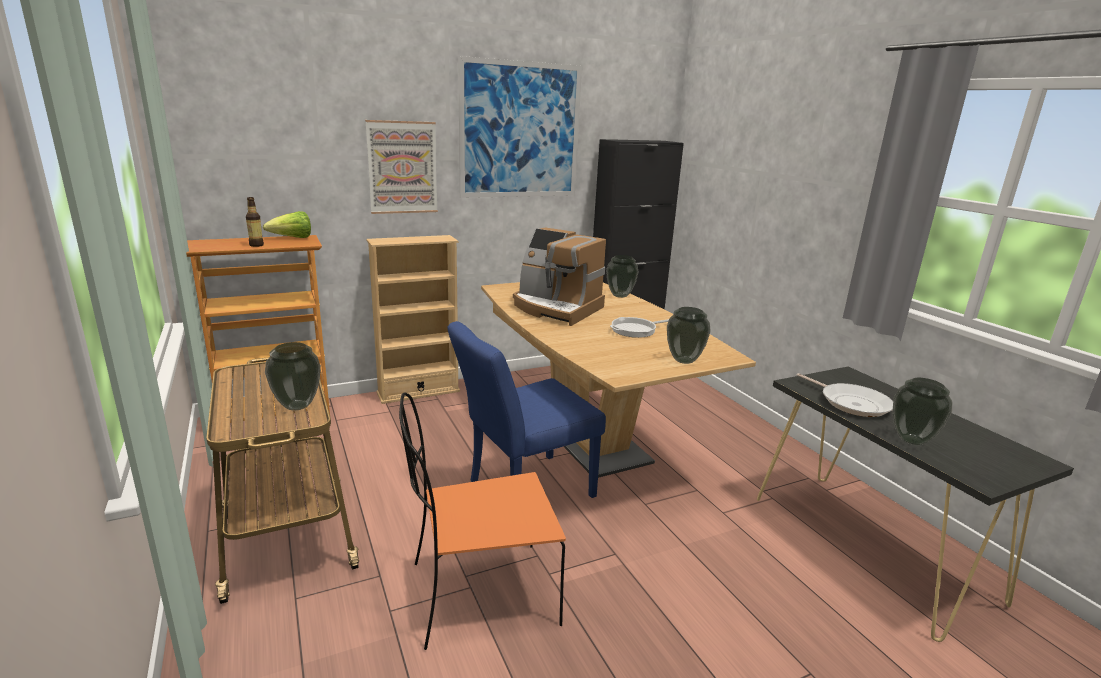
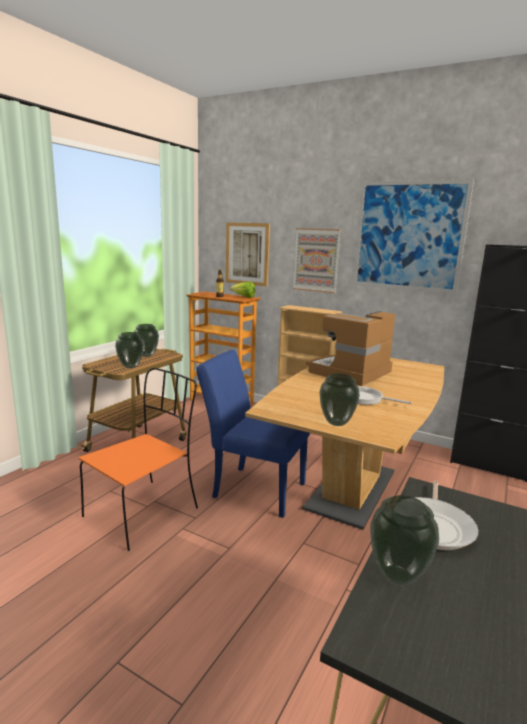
camera: 55 degrees right, 5 degrees down
orange chair [399,393,566,650] -> orange chair turned 90 degrees clockwise [79,368,198,551]
coffee machine [513,227,606,326] -> coffee machine turned 45 degrees clockwise [306,311,396,386]
vase [606,255,638,298] -> vase moved to [134,324,159,357]
none -> picture [226,222,270,286]

